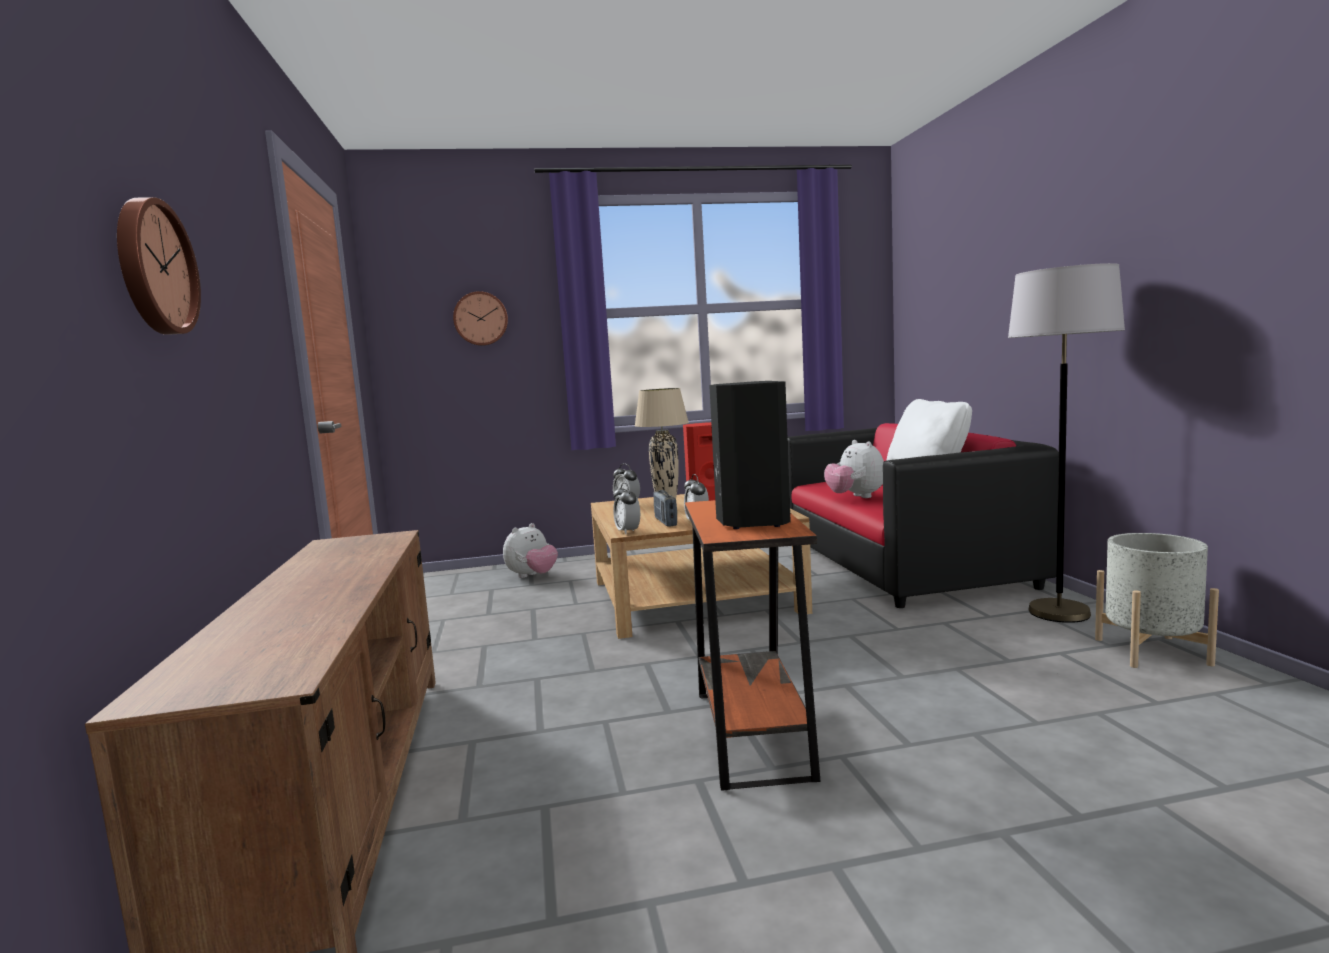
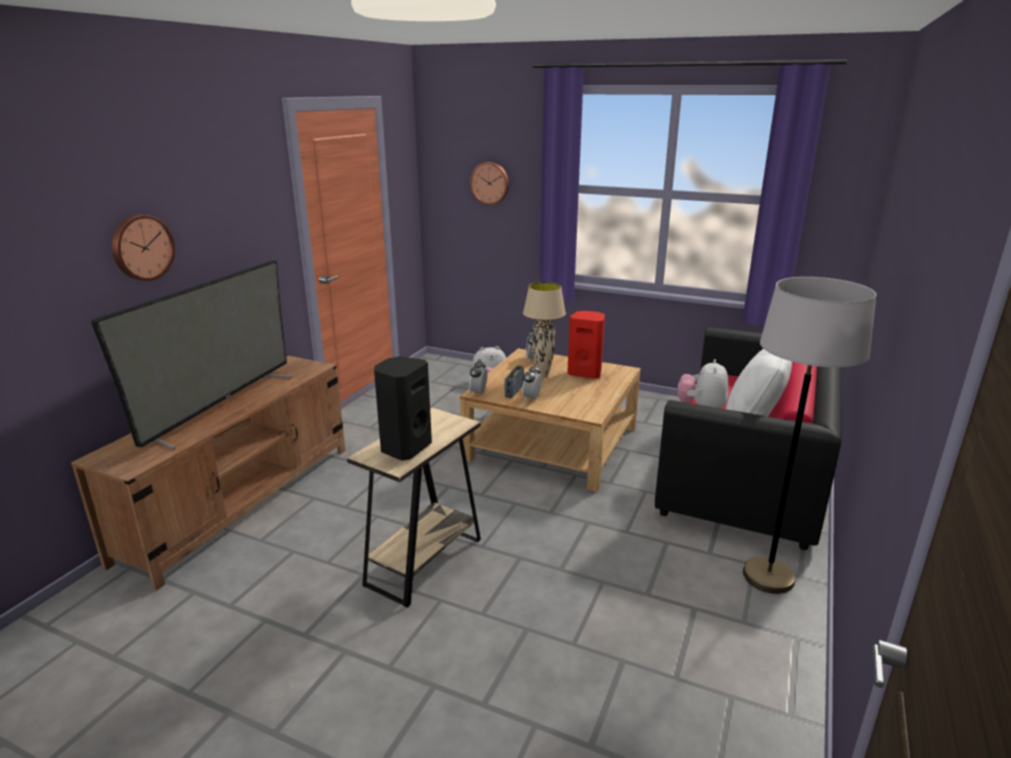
camera: 35 degrees right, 15 degrees up
orange side table [685,500,820,791] -> beige side table [347,408,481,608]
grey planter [1095,533,1219,668] -> none
none -> television [90,260,292,450]

